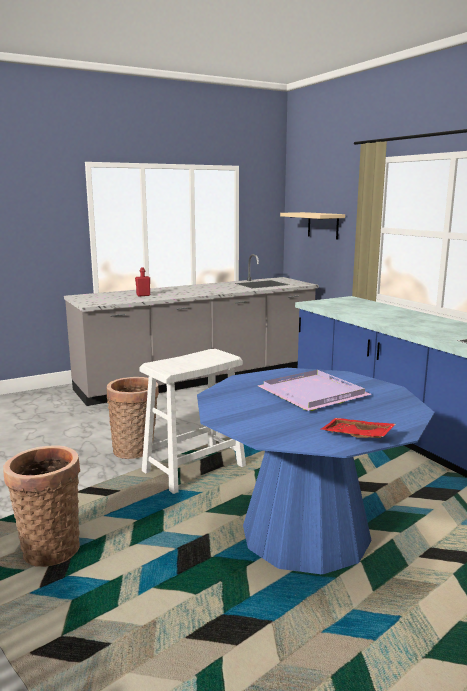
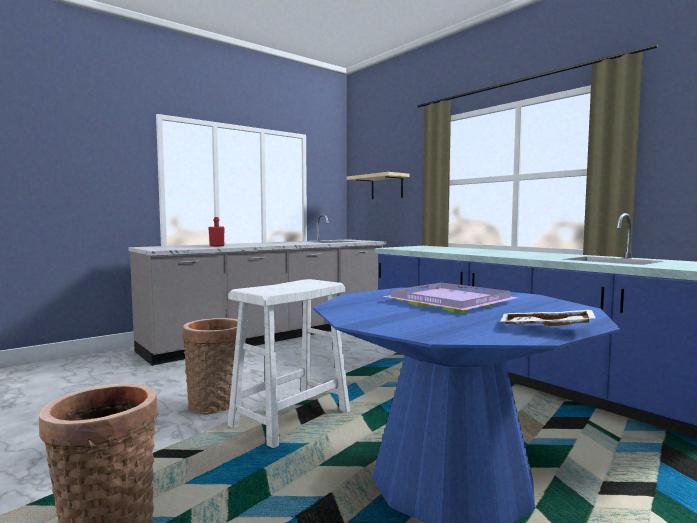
camera: 10 degrees left, 10 degrees down
red tray [321,418,396,438] -> white tray [501,310,596,326]

